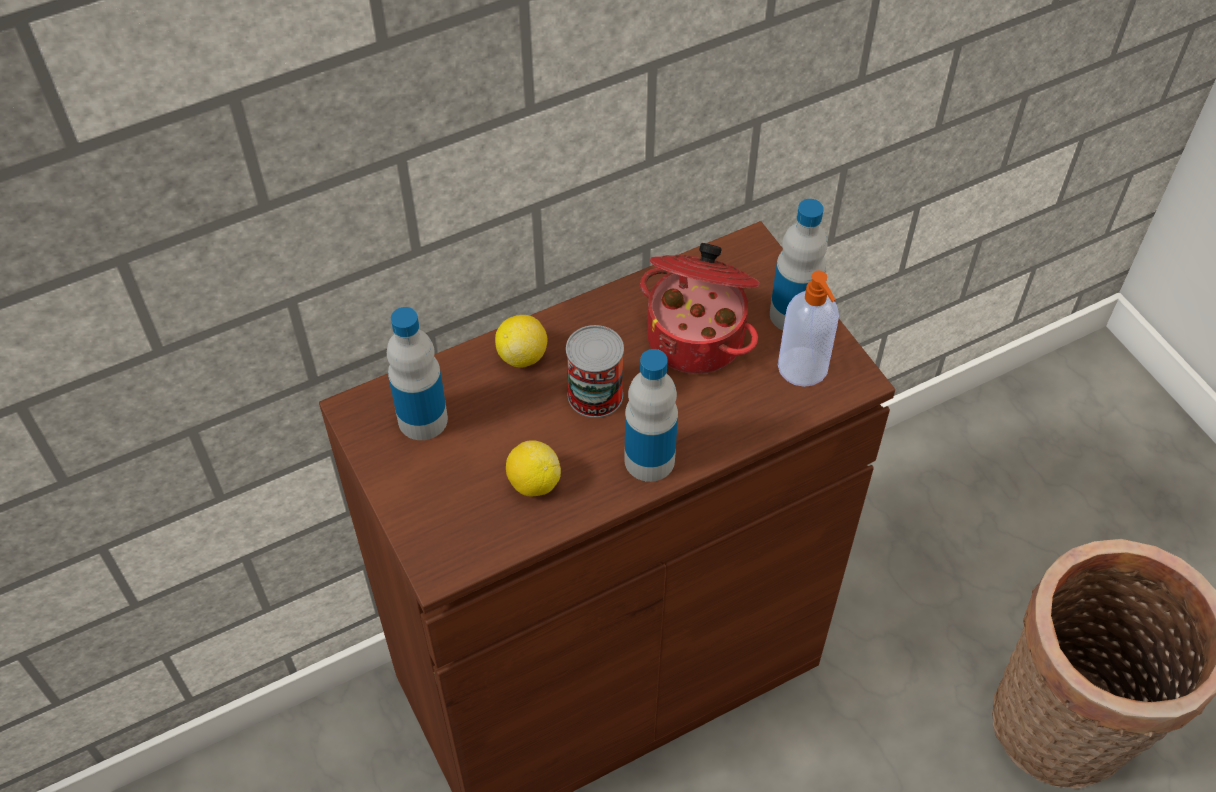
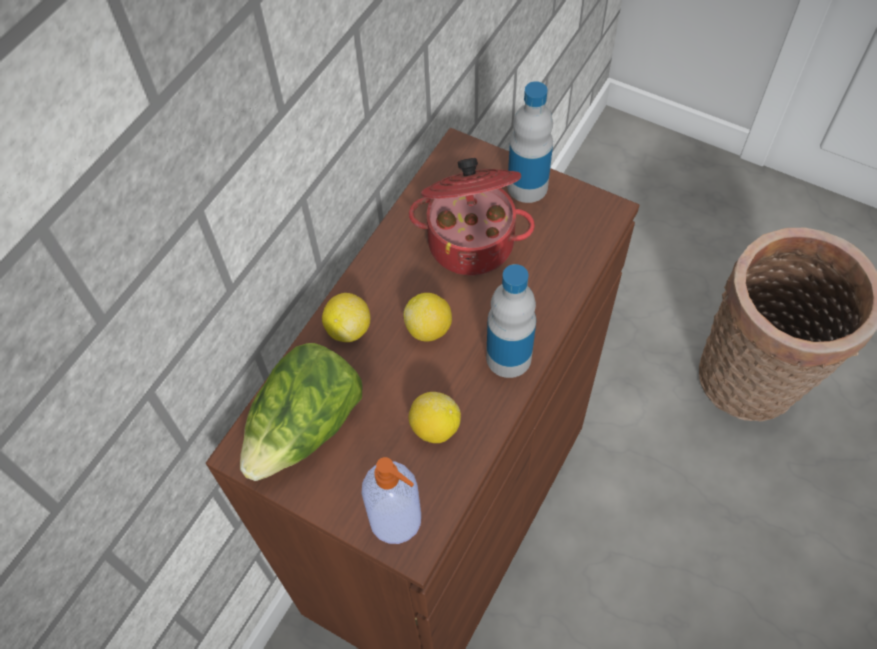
camera: 30 degrees left, 5 degrees up
bottle [387,307,448,440] -> lettuce [240,343,363,481]
can [566,325,624,418] -> lemon [403,293,452,342]
soap dispenser [778,271,839,387] -> soap dispenser moved to [361,457,421,544]

